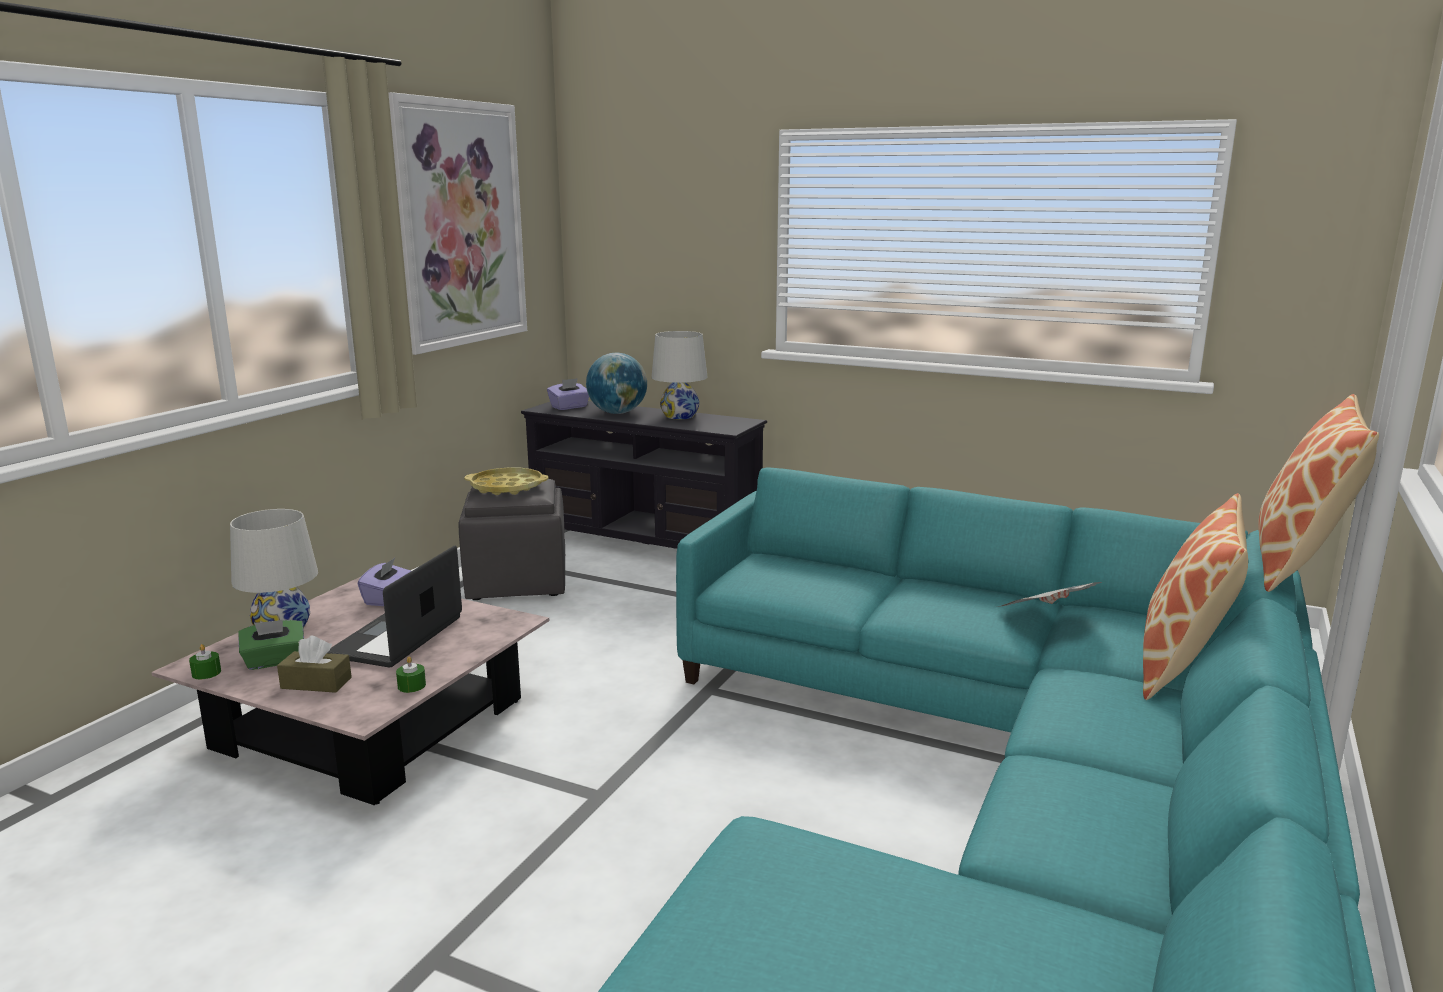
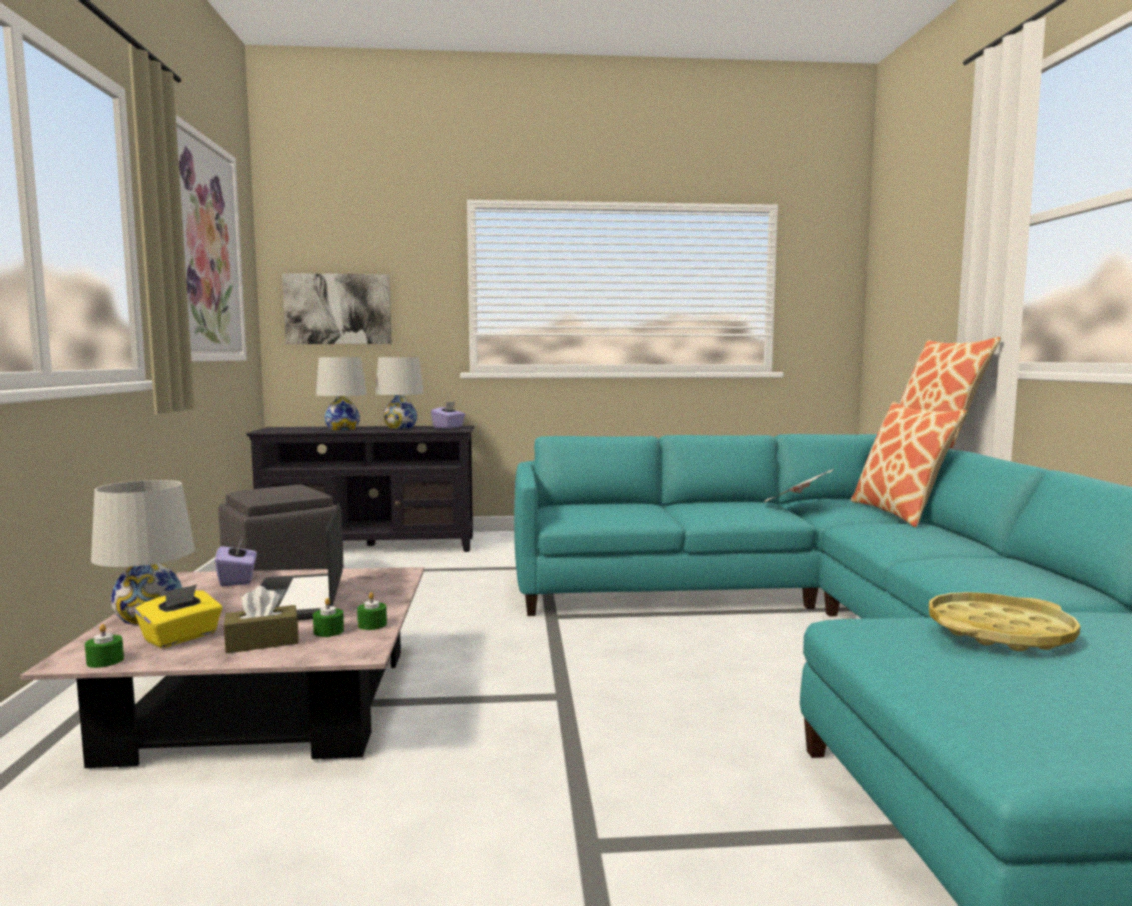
camera: 30 degrees left, 10 degrees down
green tissue box [238,620,304,670] -> yellow tissue box [134,584,222,648]
yellow tray [464,467,549,495] -> yellow tray moved to [929,592,1080,651]
purple tissue box [547,378,589,410] -> purple tissue box moved to [431,402,465,429]
globe [586,353,647,414] -> white table lamp [316,357,367,430]
none -> picture [282,273,392,344]
none -> green candle [313,598,344,637]

